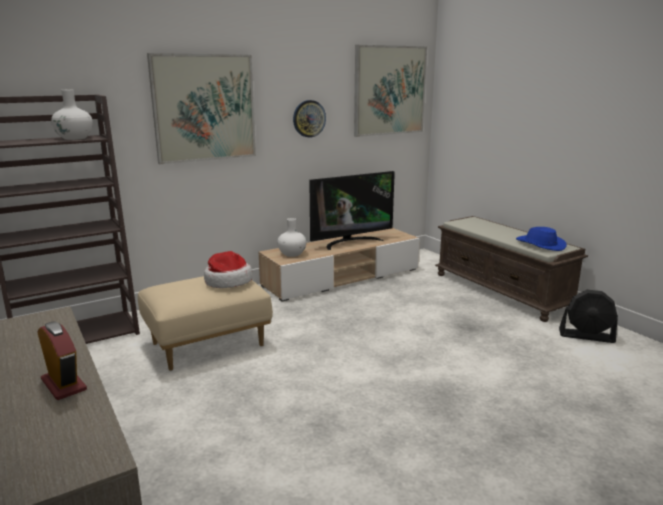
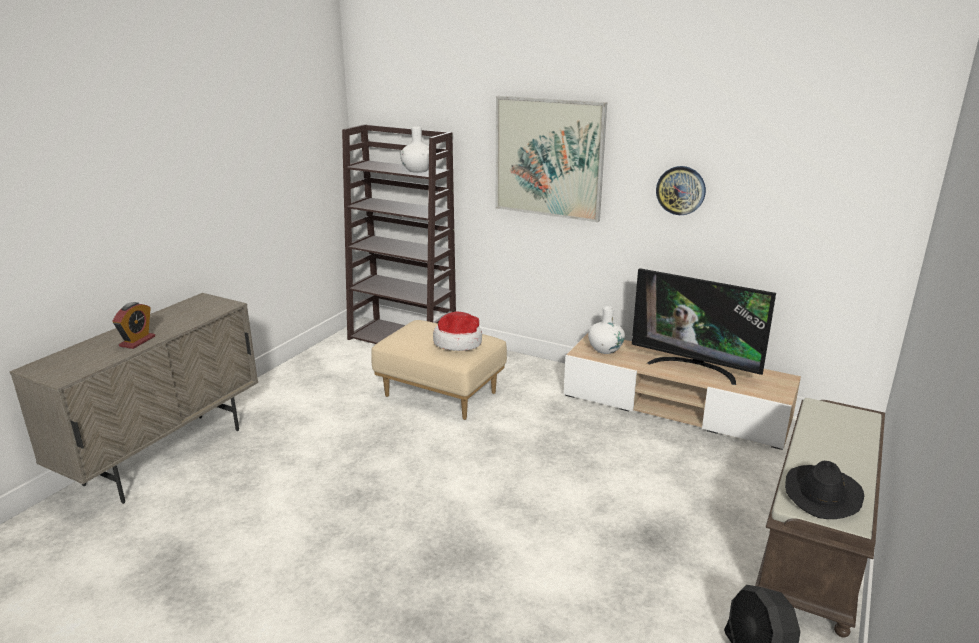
camera: 60 degrees right, 5 degrees up
picture [354,45,427,137] -> none
blue hat [516,227,567,251] -> black hat [785,461,864,519]

